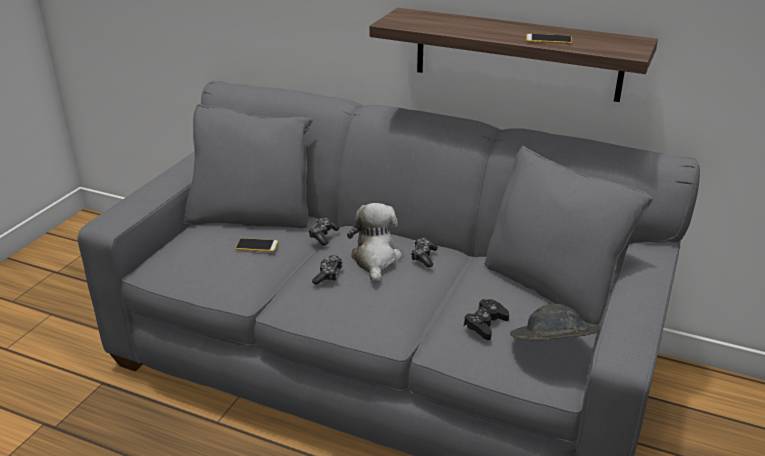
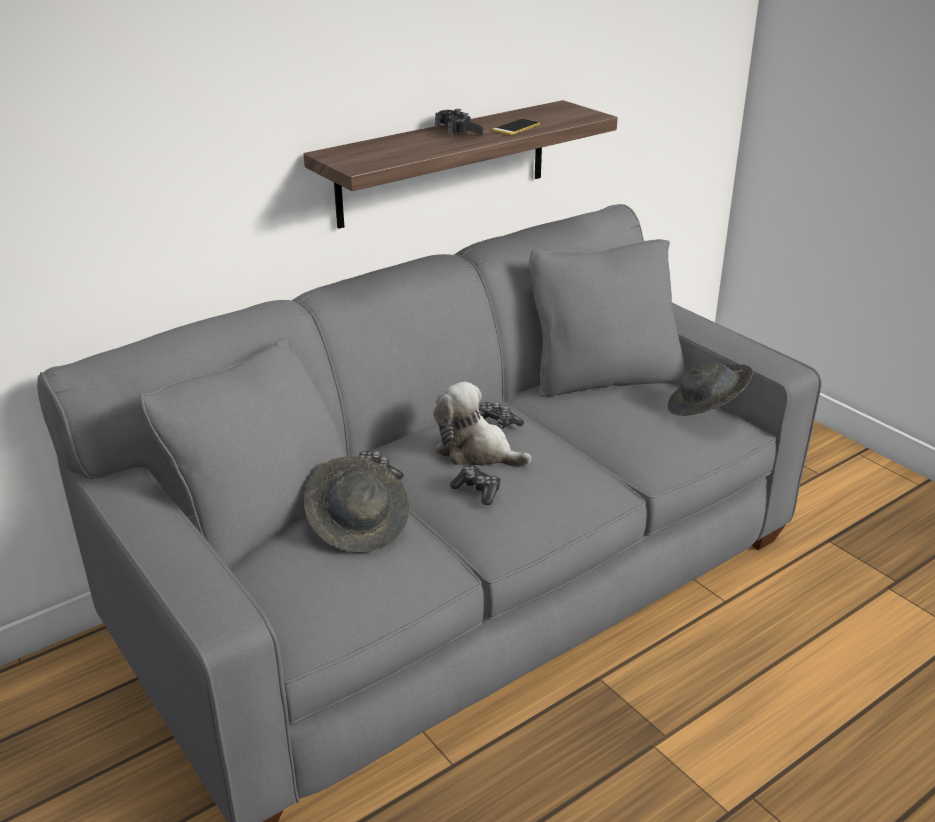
camera: 60 degrees left, 0 degrees up
phone [235,238,278,252] -> grey hat [304,456,410,553]
black game controller [464,299,509,340] -> black game controller moved to [435,109,483,137]

